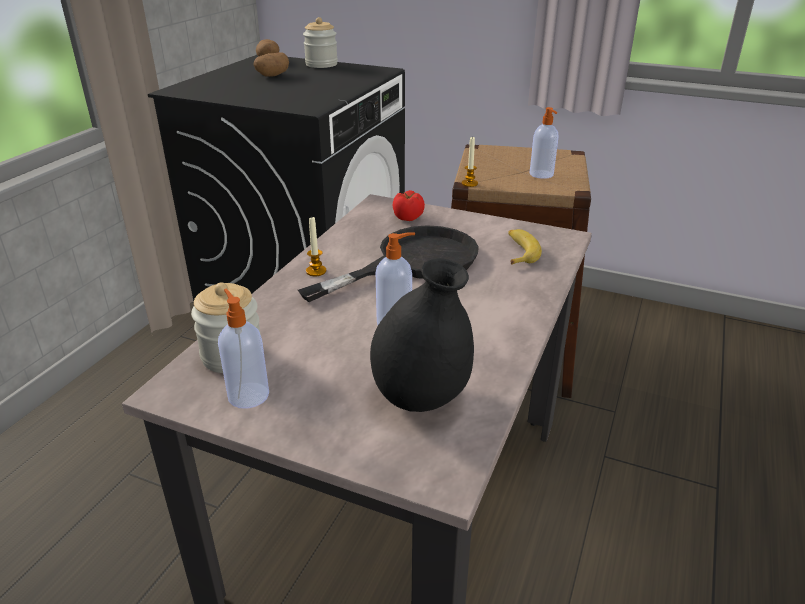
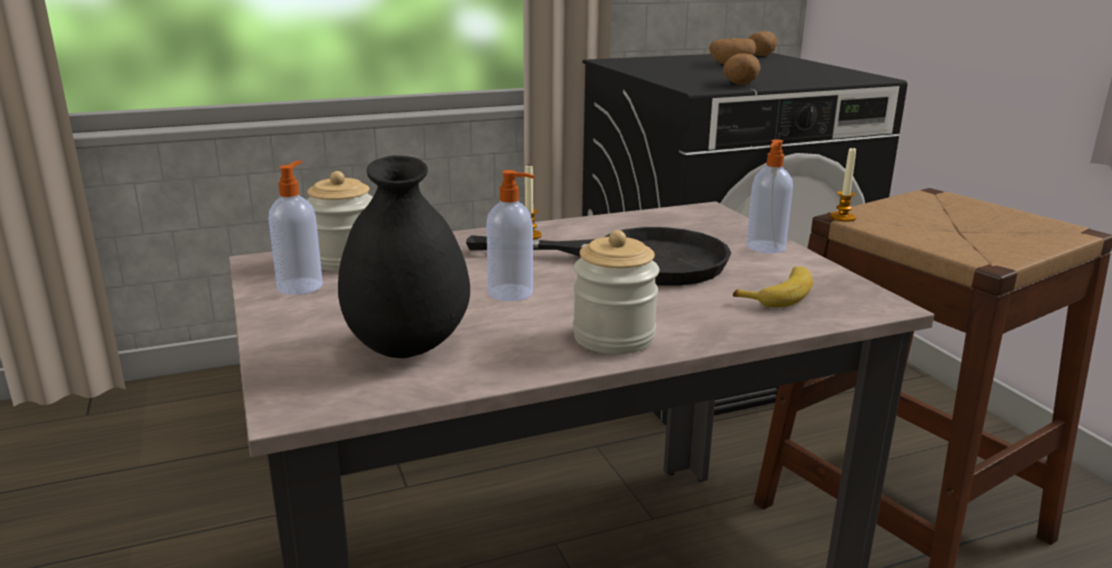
camera: 45 degrees right, 10 degrees down
jar [303,17,338,68] -> jar moved to [573,230,659,354]
tomato [393,190,425,221] -> none
soap dispenser [530,107,559,179] -> soap dispenser moved to [746,140,793,253]
none -> potato [723,53,760,84]

